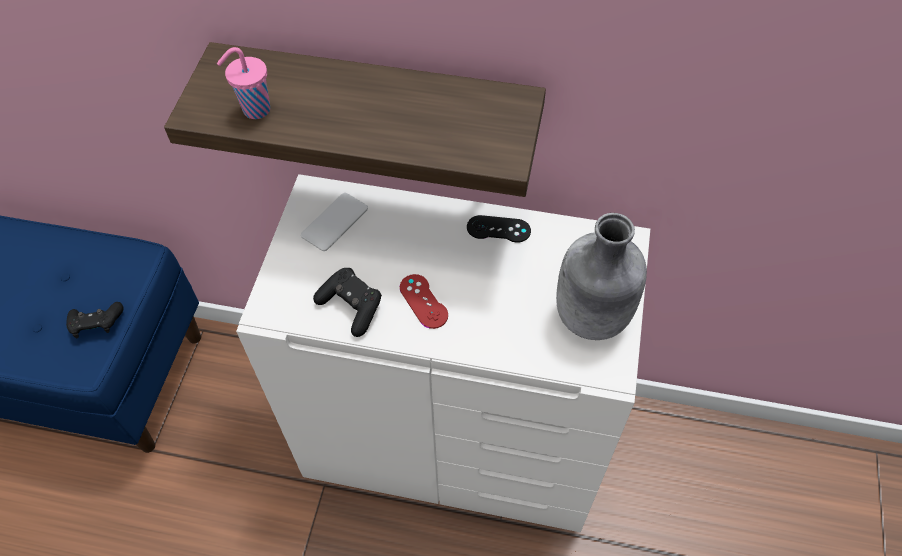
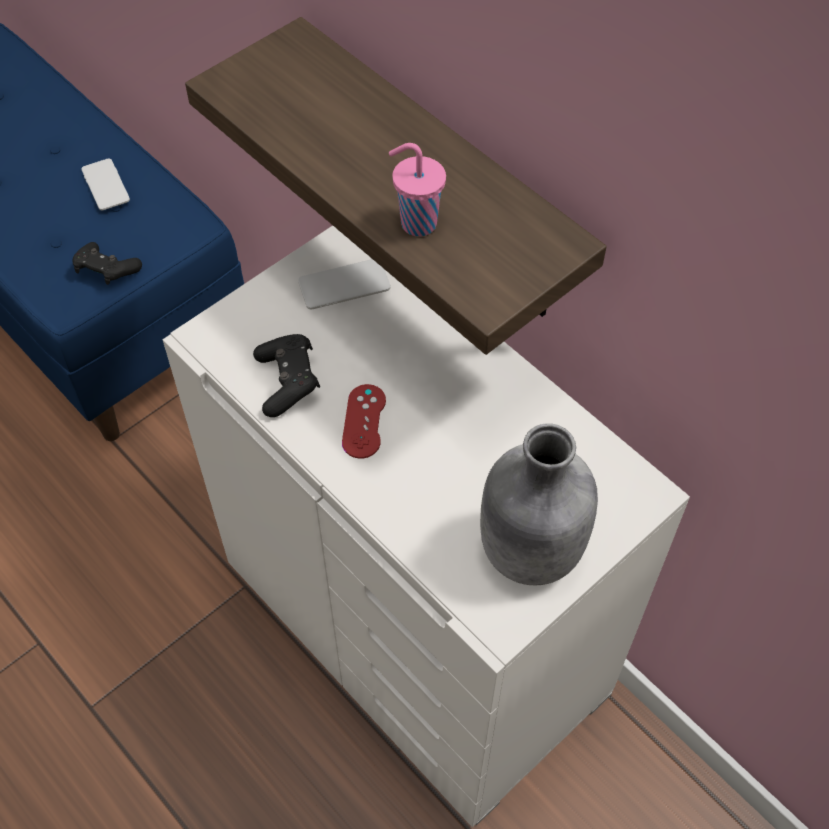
camera: 35 degrees right, 0 degrees up
pink cup [217,47,270,119] -> pink cup moved to [389,143,446,236]
black game controller [467,215,531,243] -> none
none -> phone [81,158,130,211]

